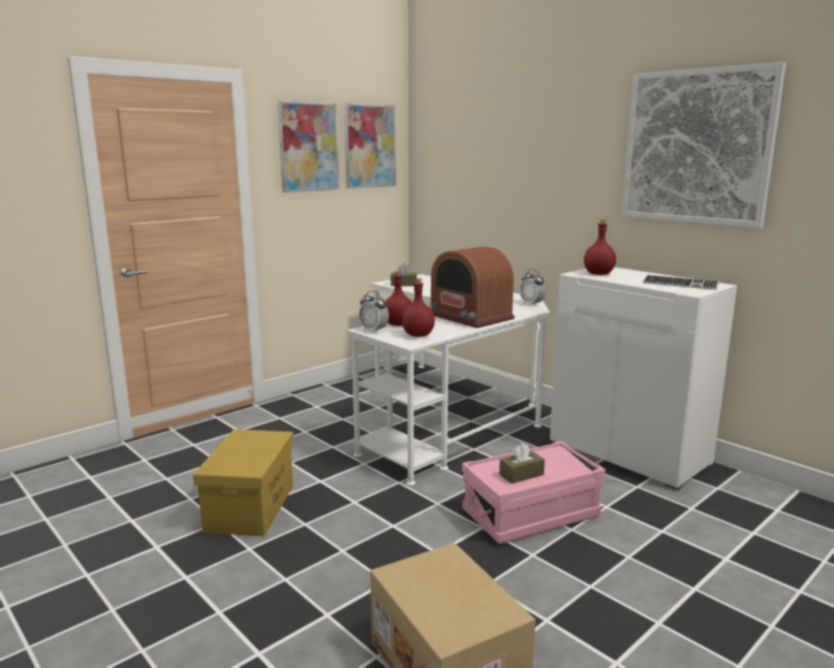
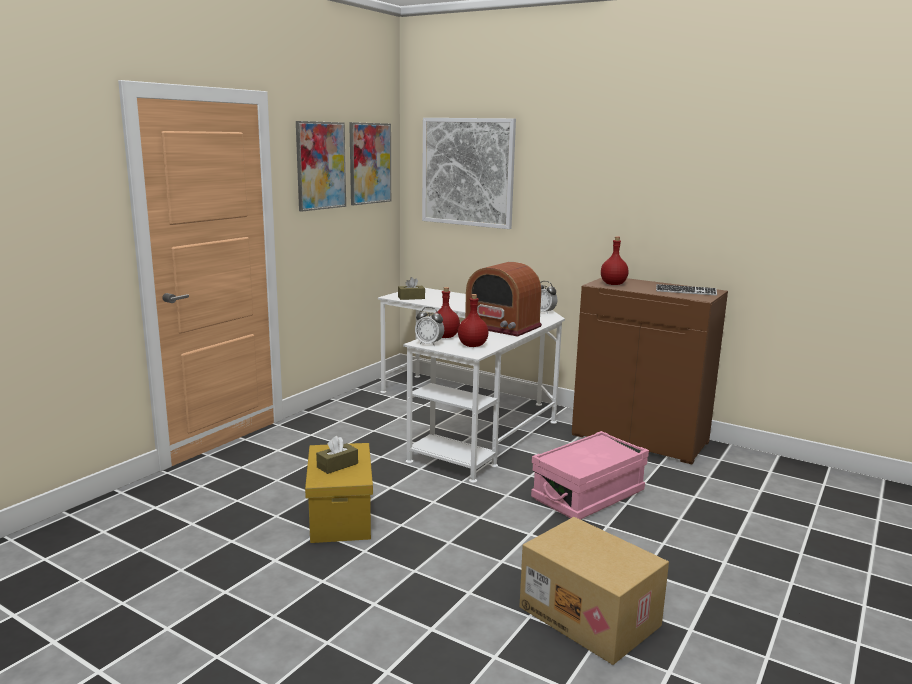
camera: 15 degrees left, 0 degrees up
brown tissue box [499,443,545,484] -> brown tissue box moved to [316,436,358,474]
white cabinet [550,267,737,490] -> brown cabinet [572,278,728,464]
picture [622,62,786,228] -> picture moved to [422,118,516,229]

